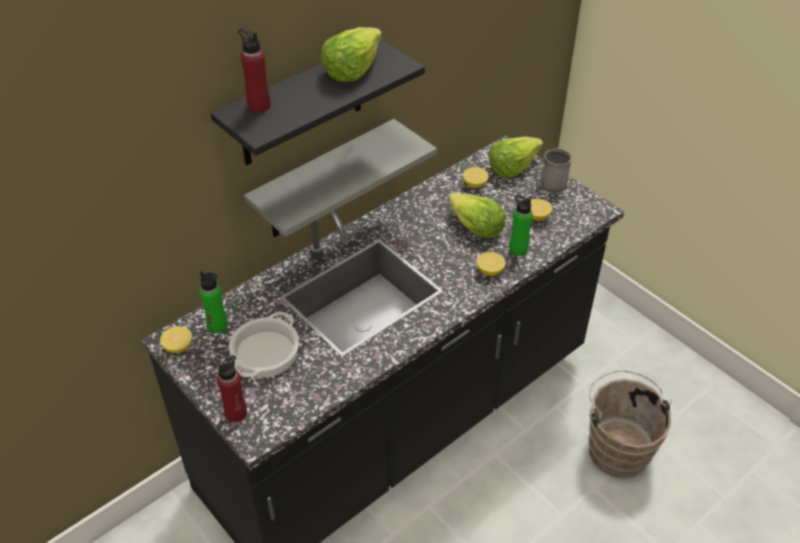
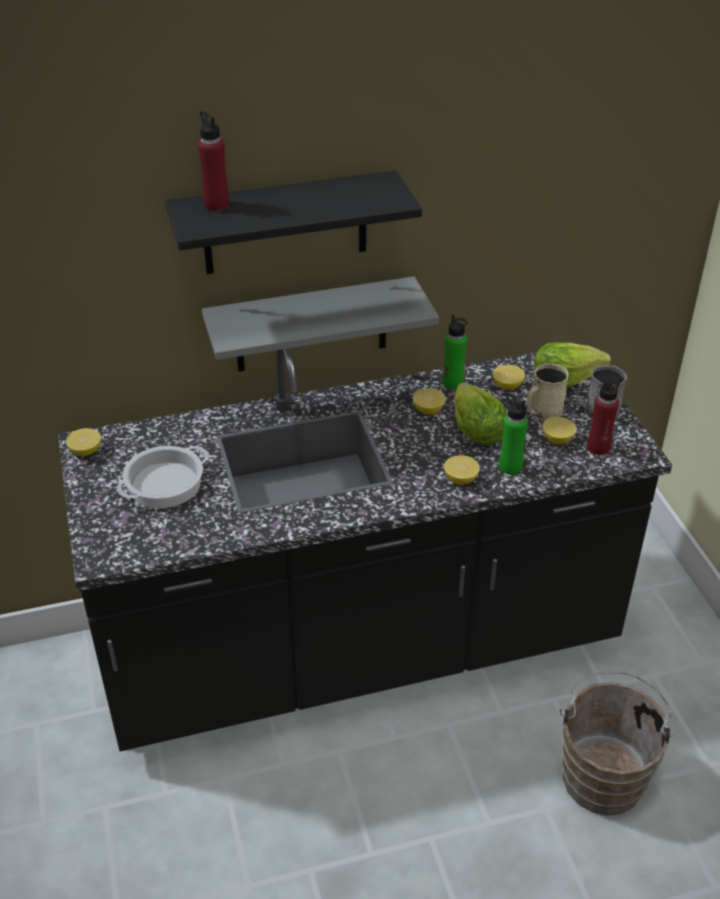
camera: 25 degrees right, 5 degrees down
green bottle [199,271,228,333] -> green bottle moved to [442,314,467,390]
red bottle [217,355,247,422] -> red bottle moved to [587,377,622,455]
lettuce [321,27,382,82] -> none
none -> lemon [413,388,446,415]
none -> beige mug [527,363,569,420]

